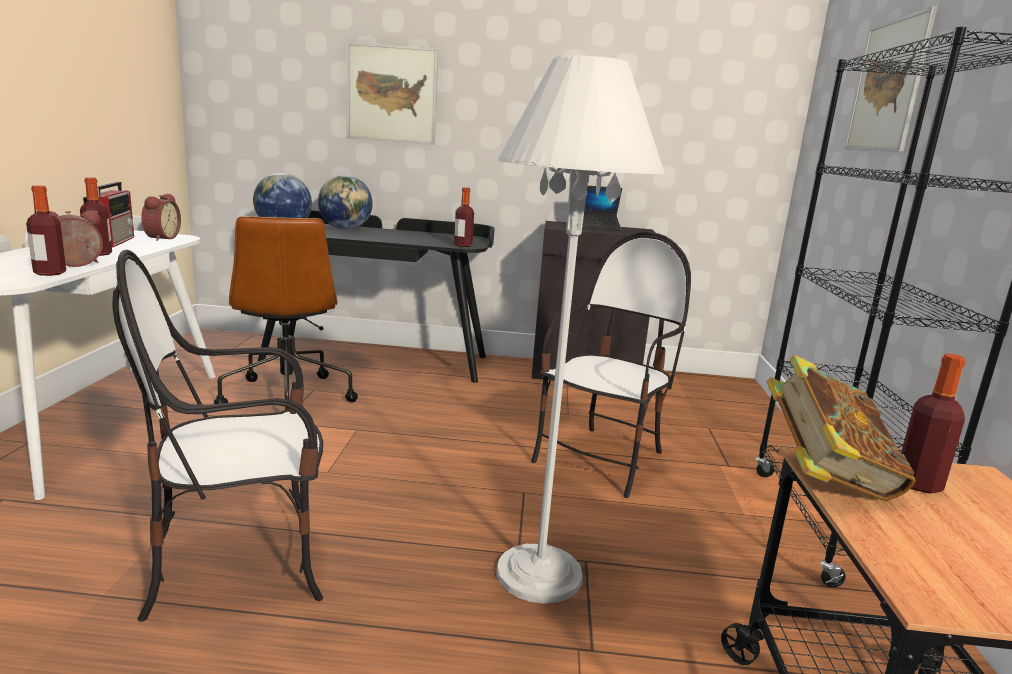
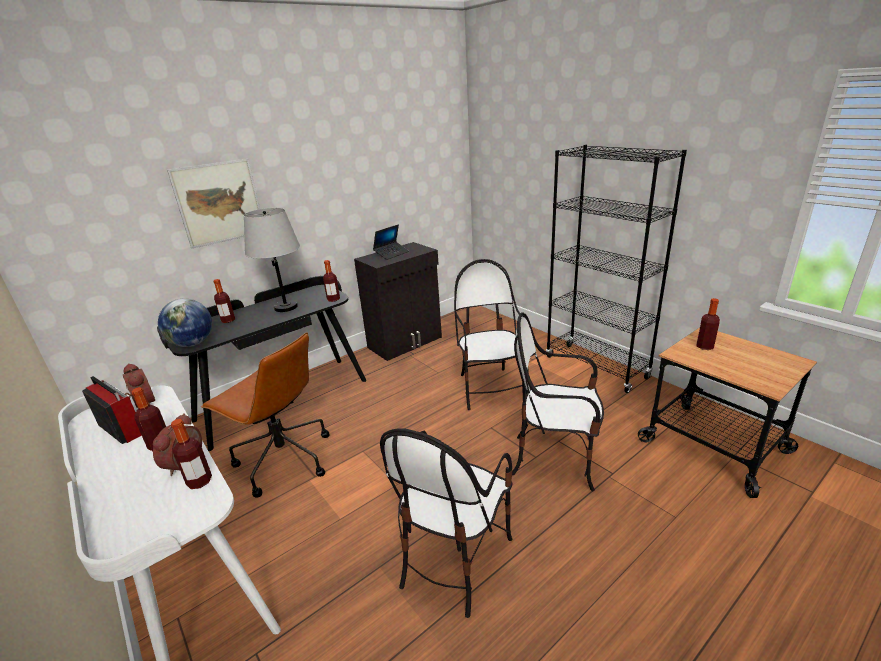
camera: 40 degrees left, 10 degrees up
globe [318,175,373,230] -> bottle [213,279,235,323]
white floor lamp [496,55,665,604] -> chair [512,312,604,491]
book [766,355,916,501] -> none
picture [844,6,937,152] -> none
none -> grey table lamp [244,208,300,312]

